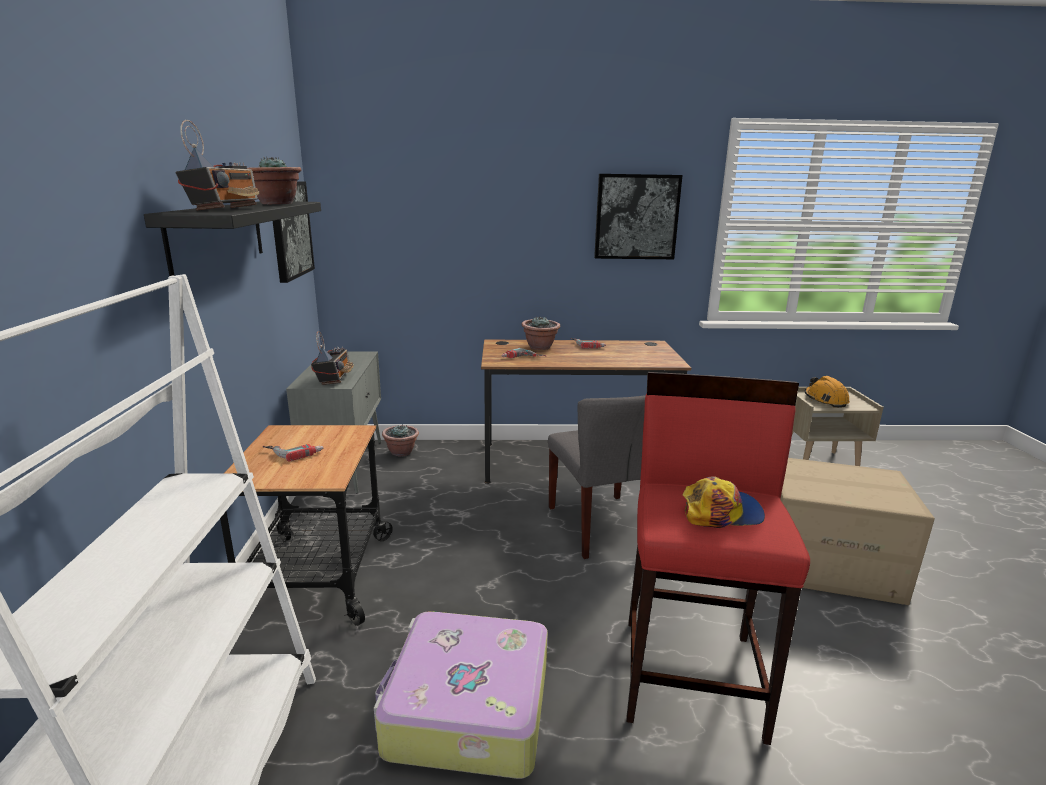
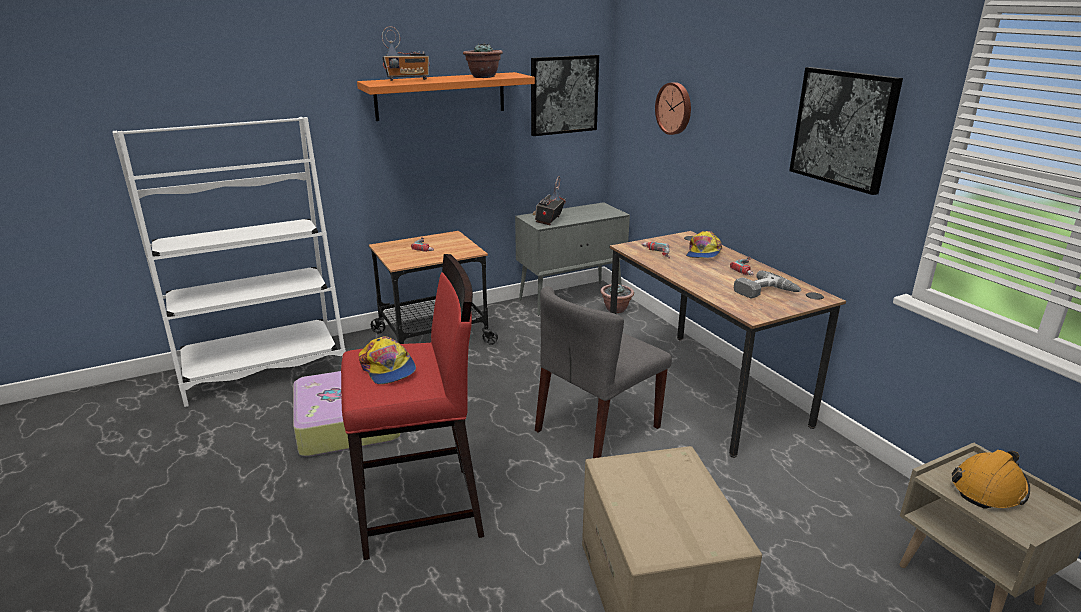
camera: 65 degrees right, 5 degrees up
black shelf [144,201,321,276] -> orange shelf [357,72,535,121]
radio [311,331,354,385] -> radio turned 135 degrees clockwise [533,176,566,226]
potted plant [521,317,560,350] -> cap [686,231,722,258]
none -> wall clock [655,82,691,135]
none -> power drill [734,271,802,299]

